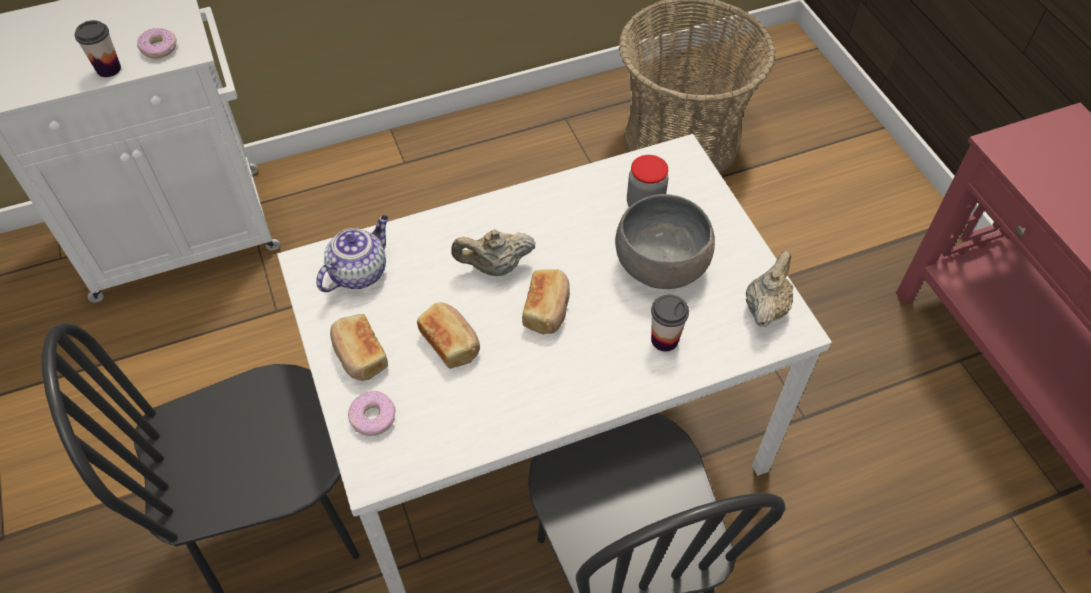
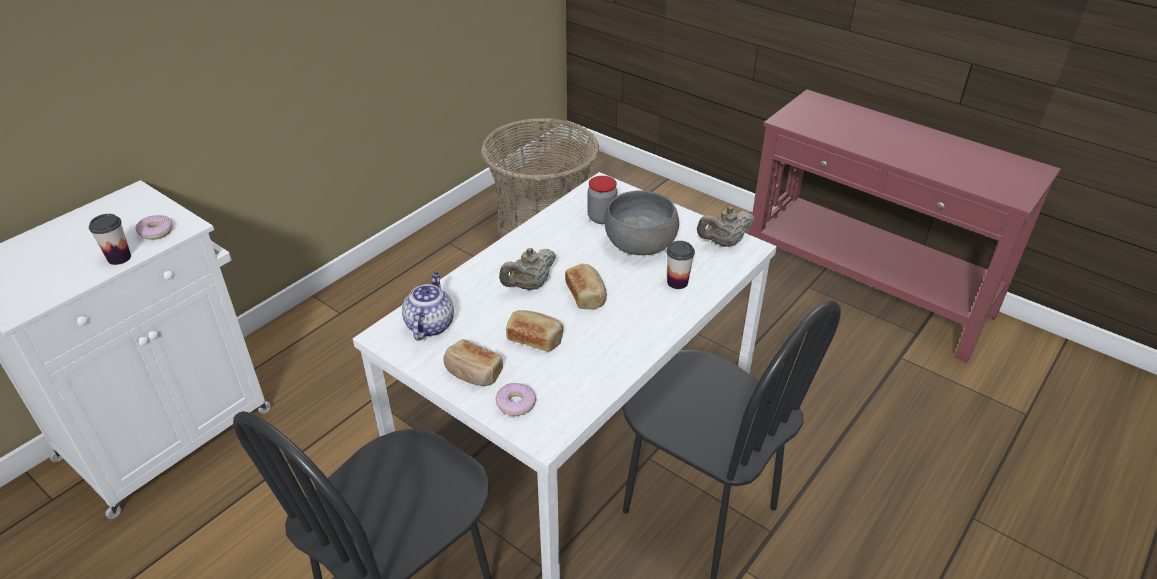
camera: 30 degrees left, 15 degrees down
beige teapot [746,251,793,327] -> beige teapot turned 105 degrees counterclockwise [697,207,754,247]

